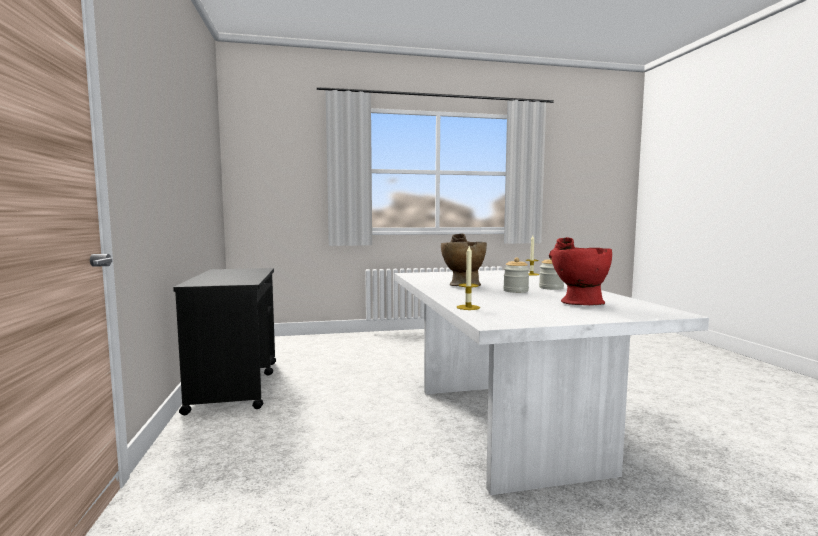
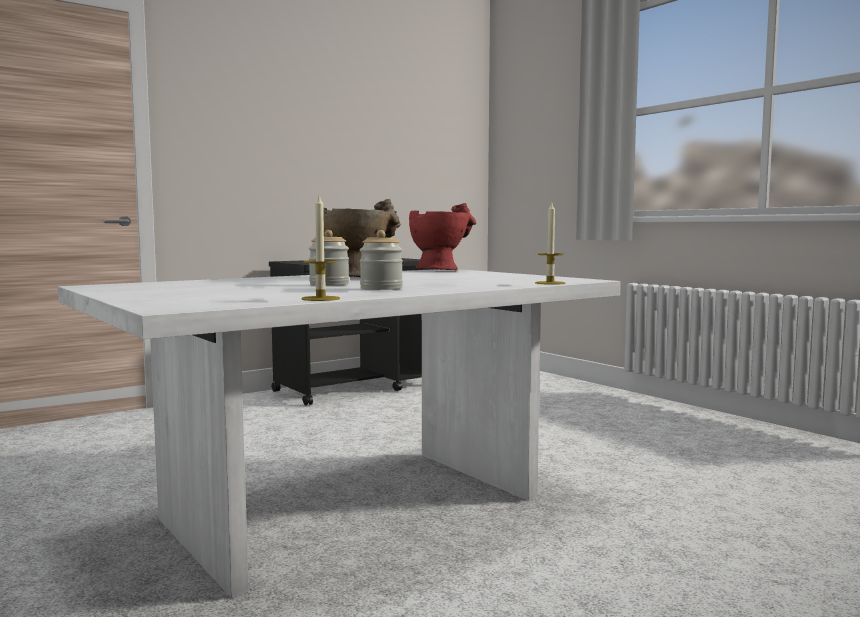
camera: 65 degrees right, 0 degrees up
candle [457,246,480,310] -> candle moved to [301,196,340,301]
red vase [549,237,612,305] -> red vase moved to [409,203,476,270]

